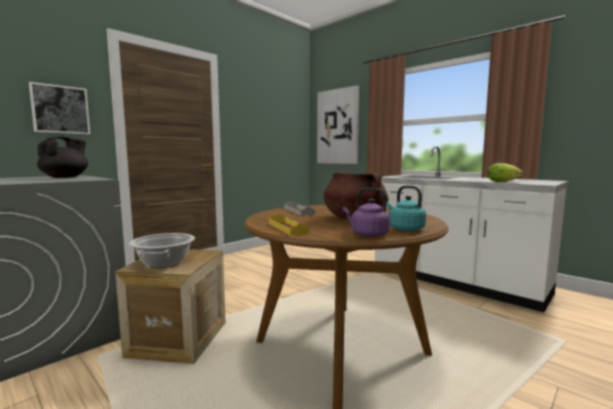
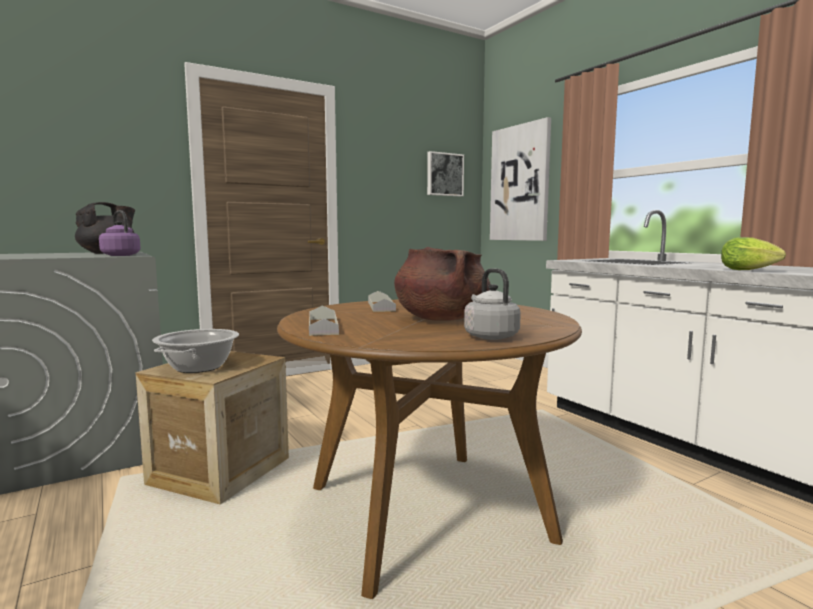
camera: 15 degrees right, 0 degrees up
picture [29,82,90,134] -> picture moved to [427,151,464,196]
yellow tray [269,213,309,235] -> grey tray [309,305,339,336]
purple kettle [343,188,390,237] -> purple kettle moved to [99,211,141,256]
turquoise kettle [386,186,426,231] -> grey kettle [464,268,521,340]

